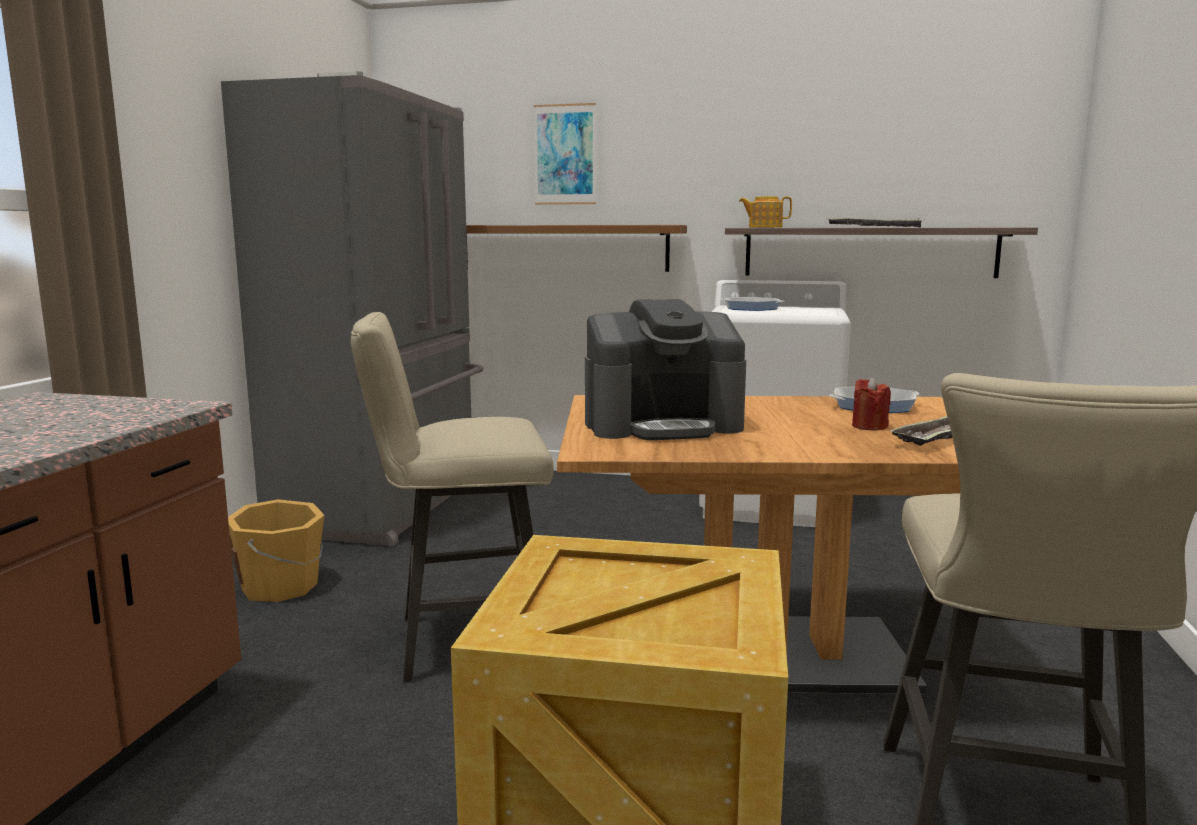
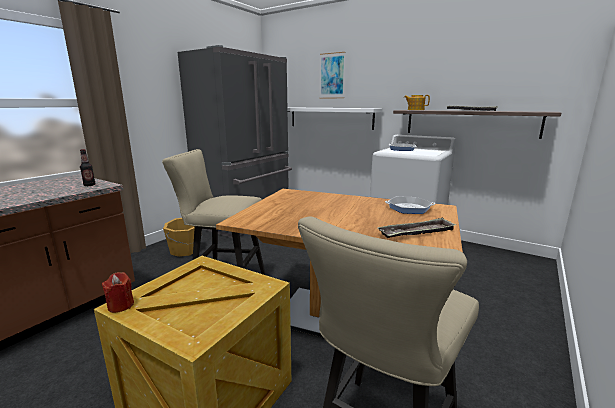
camera: 20 degrees right, 5 degrees up
brown shelf [466,225,687,272] -> white shelf [287,107,383,130]
coffee machine [585,299,746,440] -> none
red candle [852,377,891,430] -> red candle moved to [102,272,134,313]
none -> bottle [80,149,96,186]

